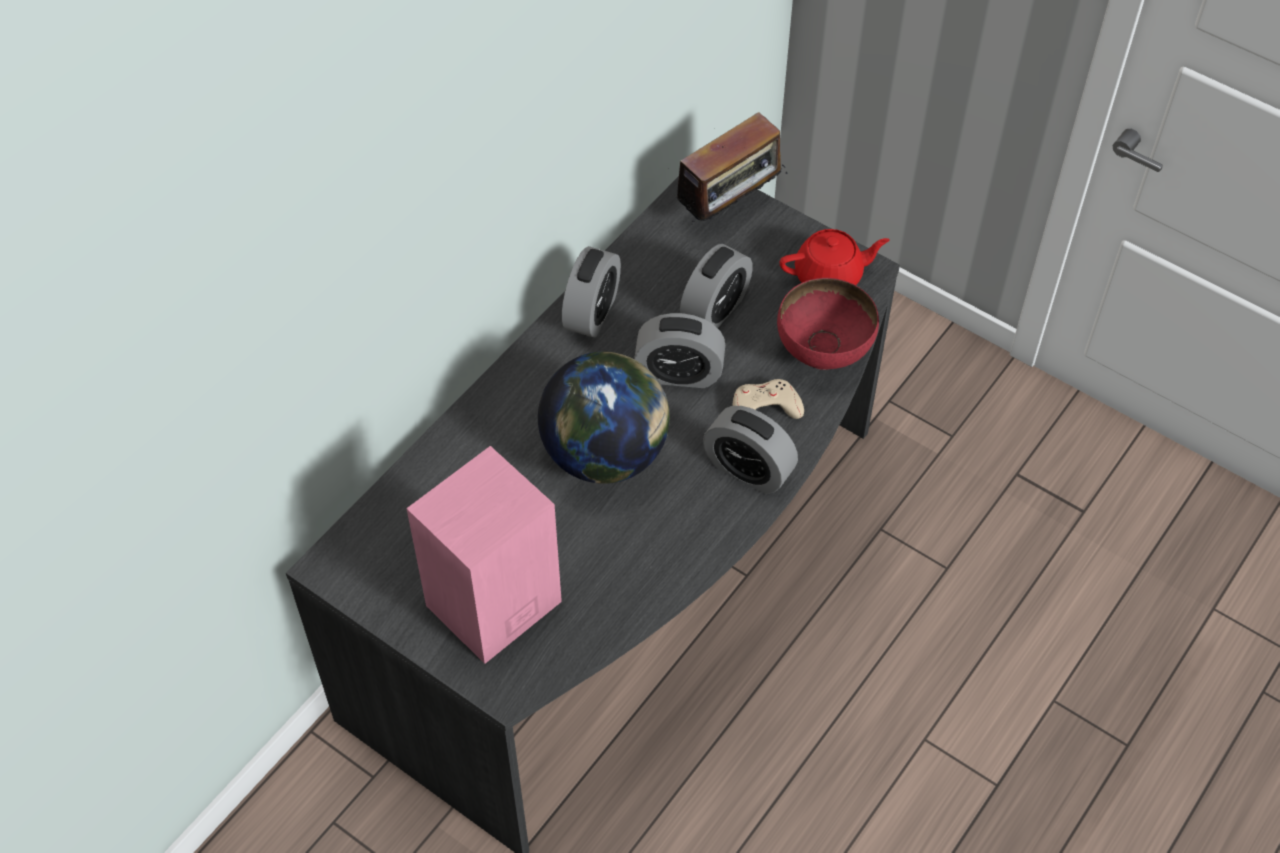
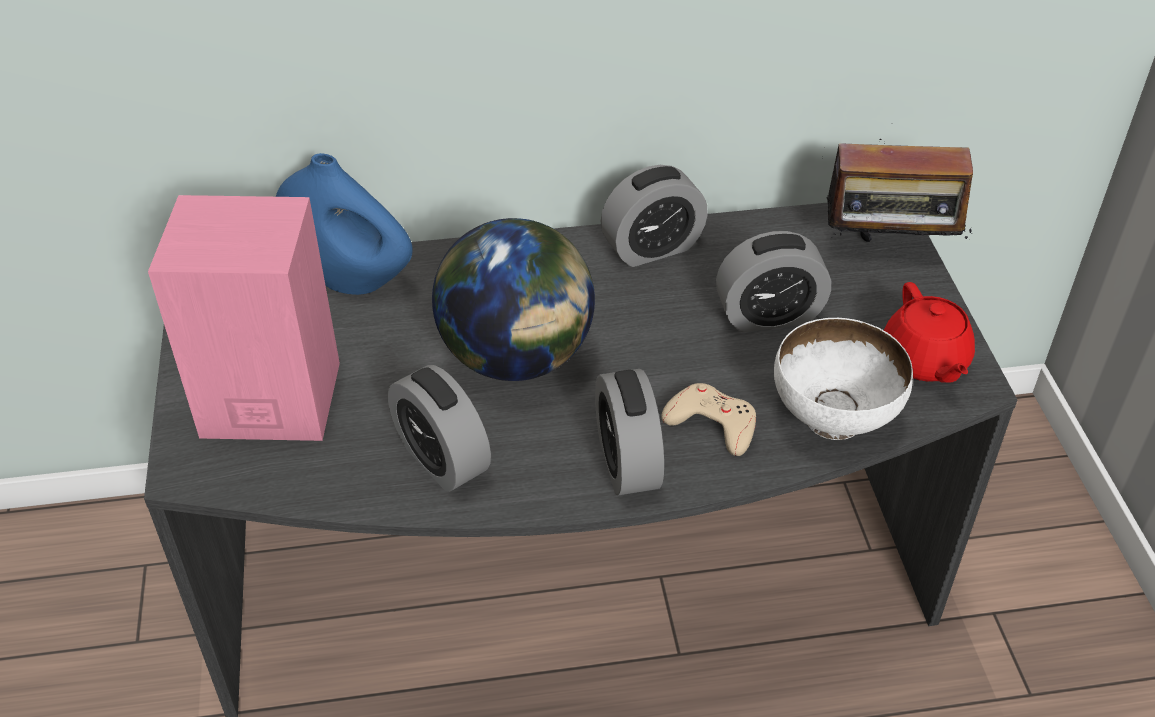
camera: 45 degrees right, 10 degrees down
alarm clock [634,313,725,388] -> alarm clock moved to [387,365,491,492]
red bowl [777,278,879,370] -> white bowl [774,318,913,440]
red teapot [780,229,890,285] -> red teapot turned 45 degrees clockwise [884,282,975,383]
none -> blue vase [276,153,413,295]

